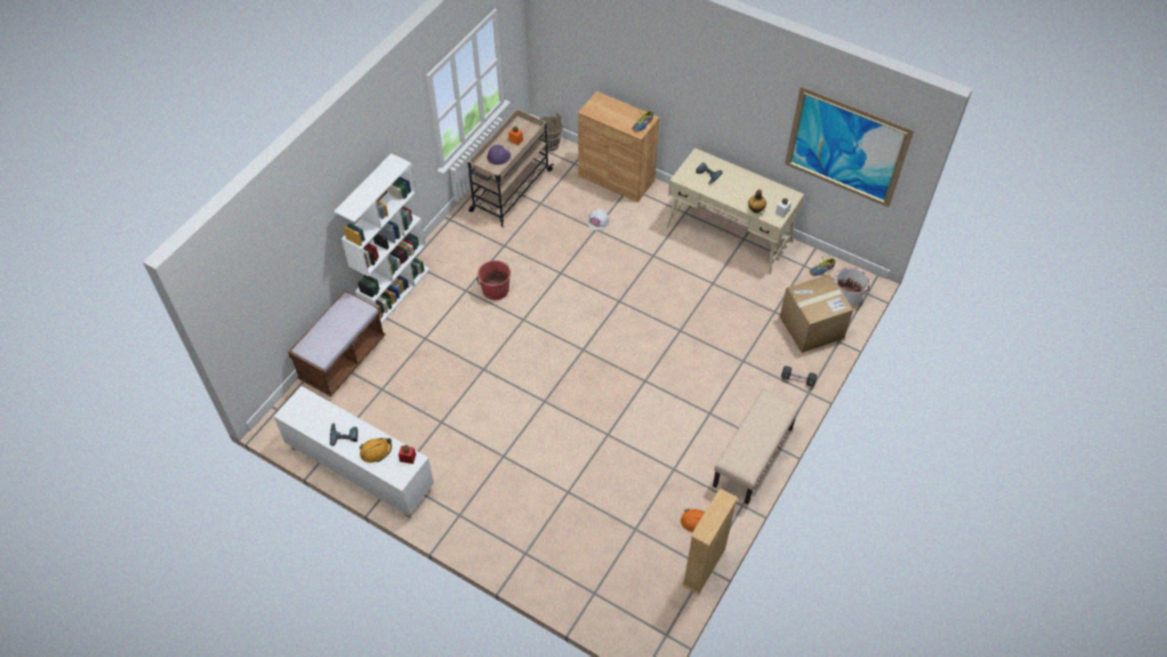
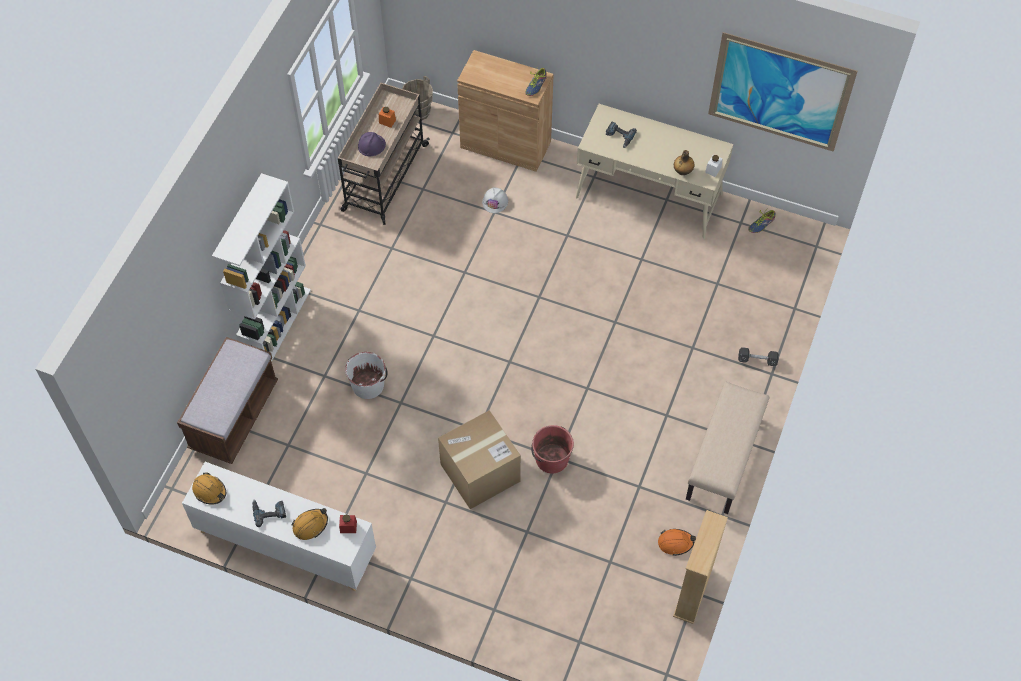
camera: 10 degrees left, 5 degrees up
red bucket [477,260,511,300] -> red bucket moved to [531,425,574,474]
cardboard box [780,274,853,353] -> cardboard box moved to [438,410,521,509]
white bucket [835,267,869,307] -> white bucket moved to [345,352,388,399]
none -> orange hard hat [192,473,226,505]

